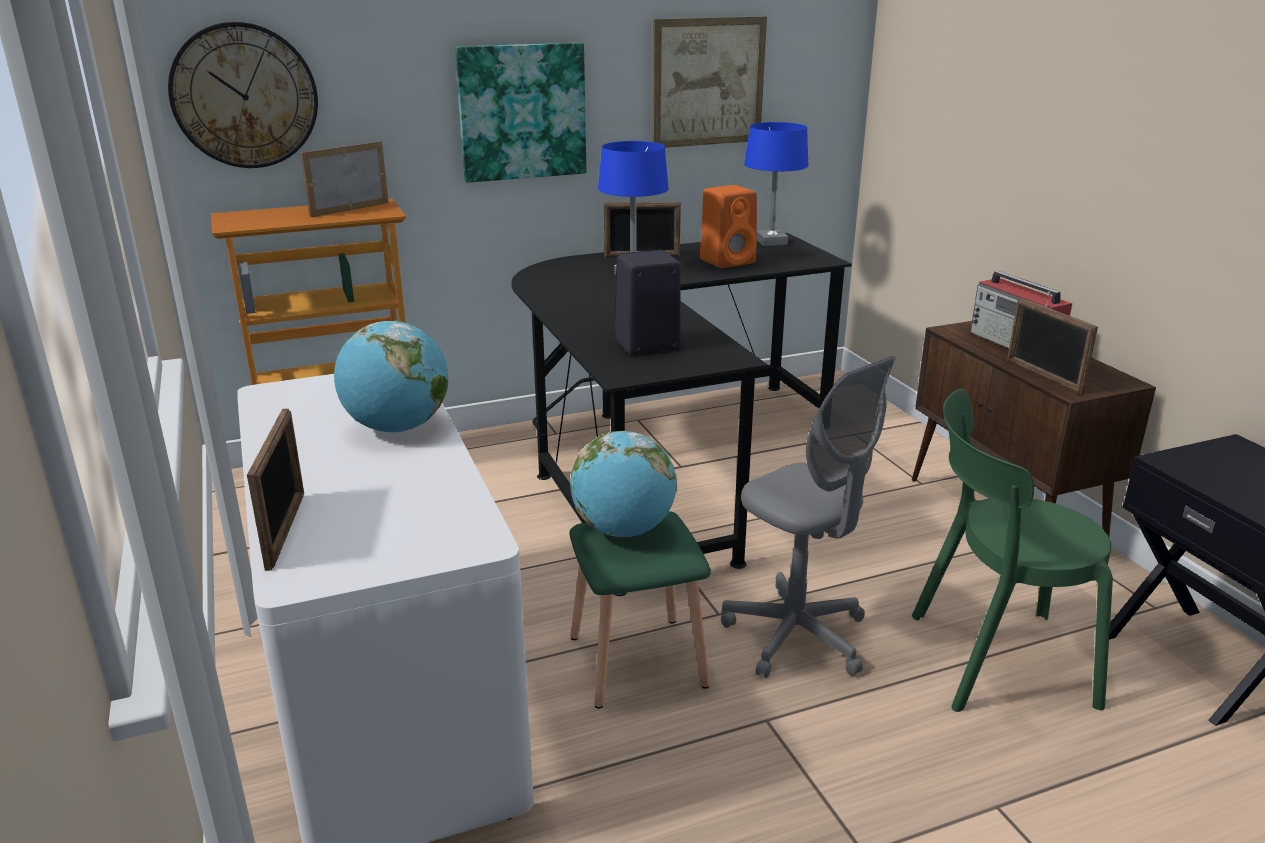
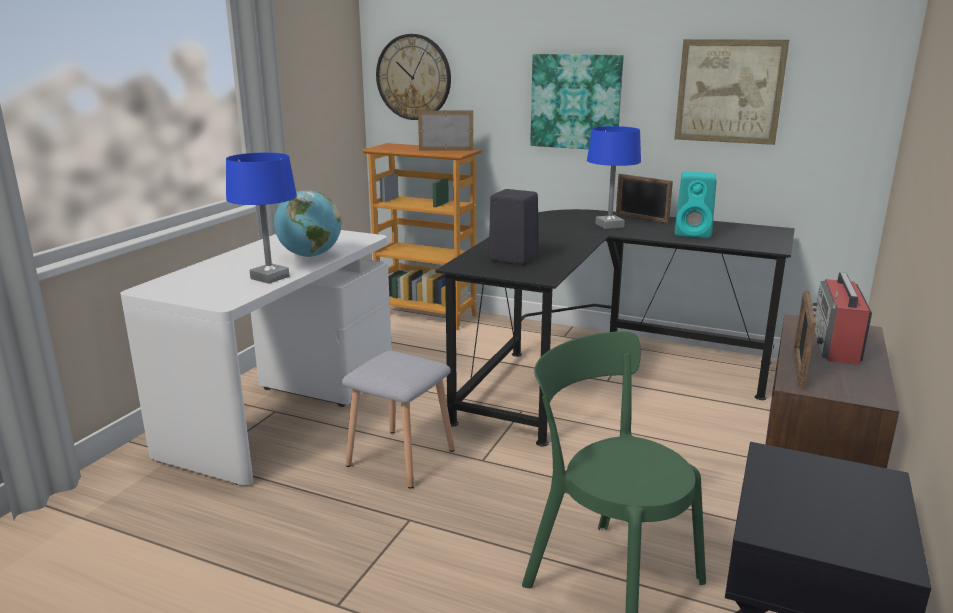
camera: 45 degrees right, 5 degrees down
picture frame [247,408,304,571] -> none
green stool [569,511,711,709] -> grey stool [342,351,455,489]
globe [570,431,677,537] -> none
orange speaker [700,185,757,268] -> turquoise speaker [675,172,717,238]
grey office chair [721,356,896,678] -> none
blue table lamp [744,122,808,246] -> blue table lamp moved to [226,152,297,284]

